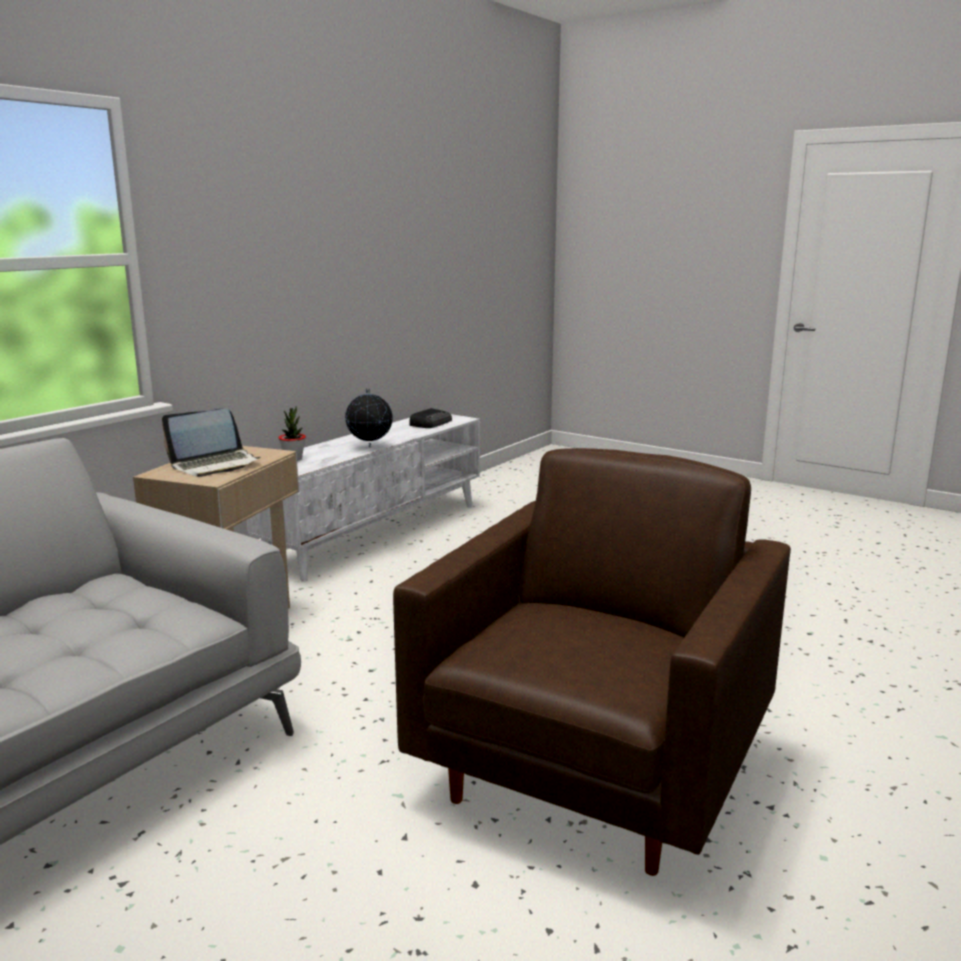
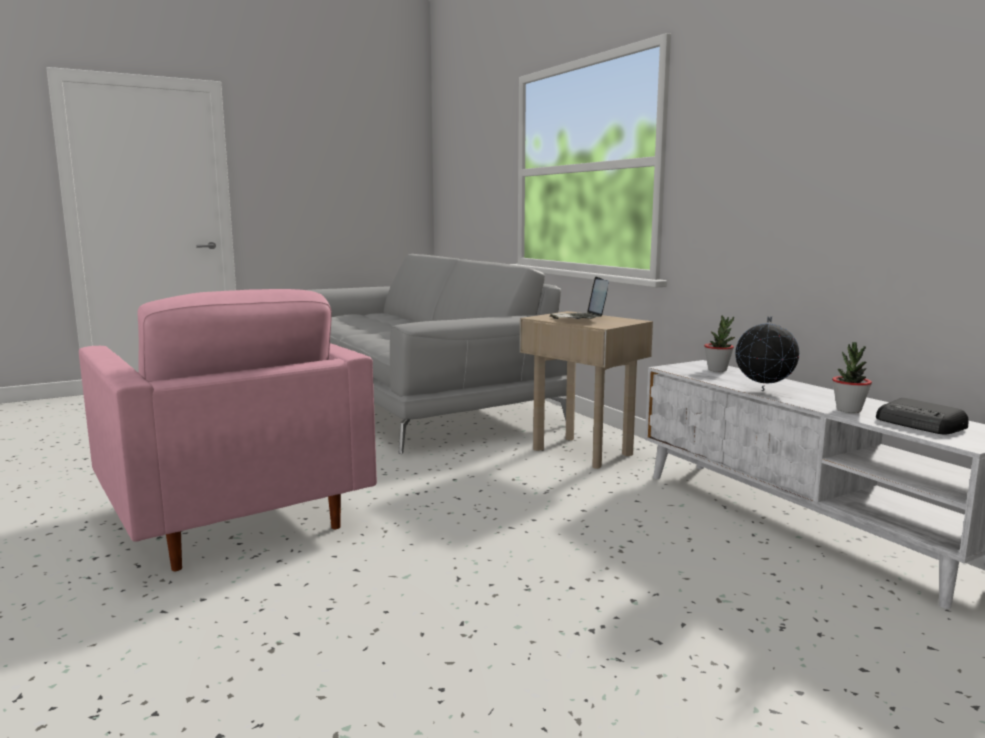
camera: 115 degrees right, 5 degrees down
brown armchair [393,448,791,876] -> pink armchair [79,289,377,571]
none -> potted plant [832,342,872,413]

